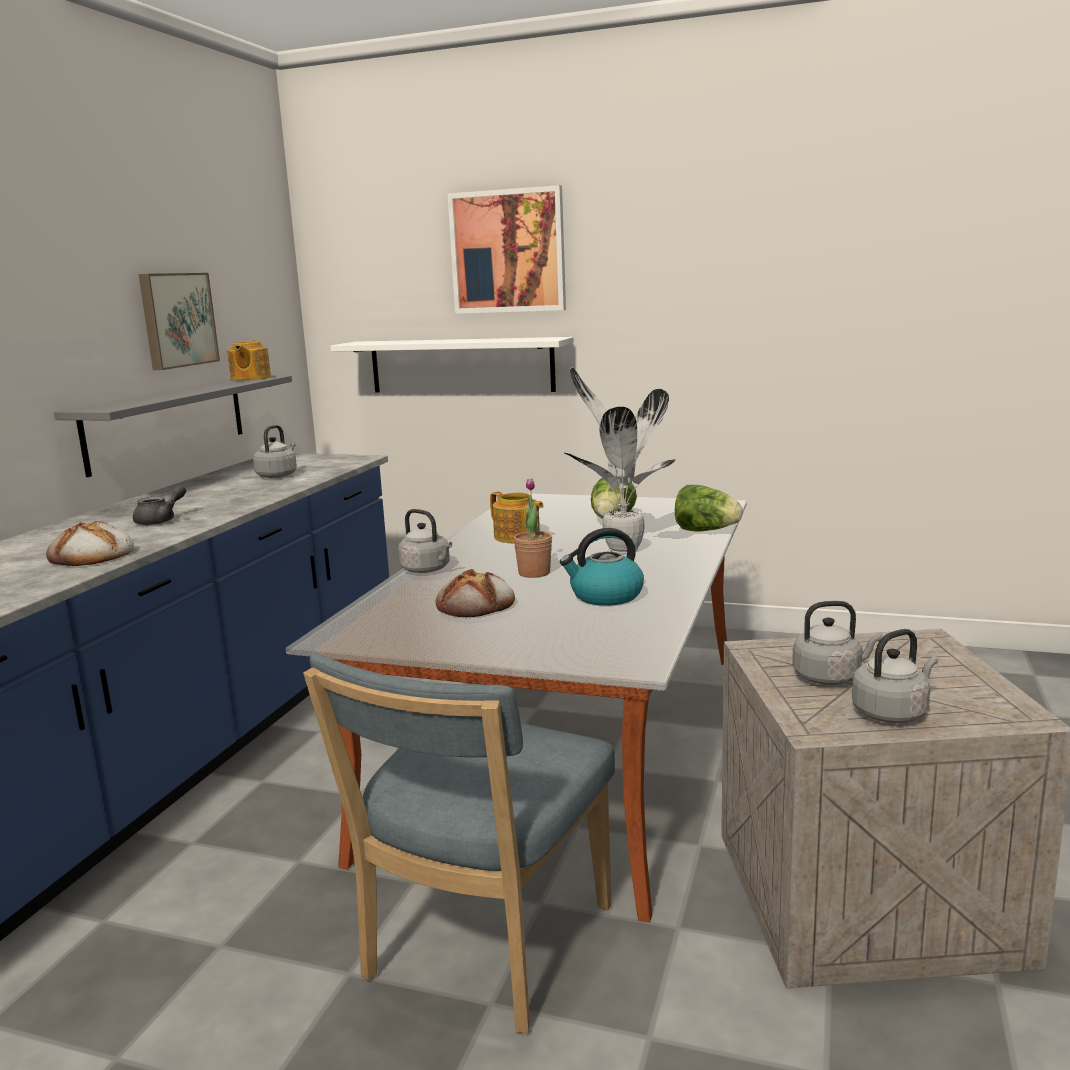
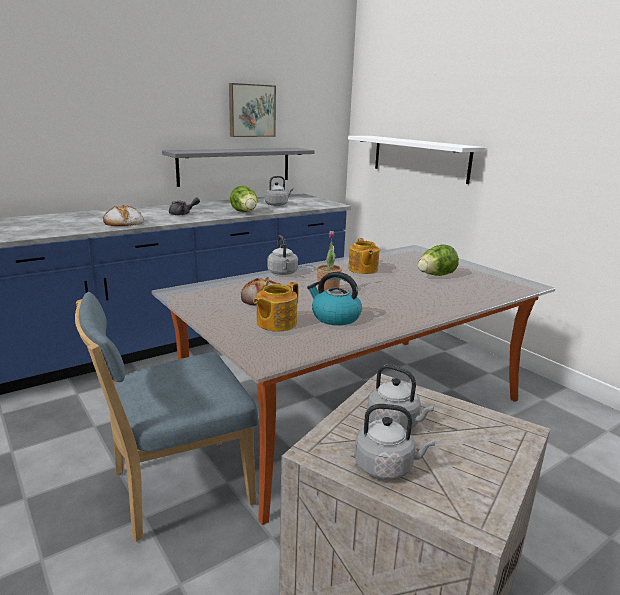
camera: 35 degrees right, 5 degrees up
teapot [227,340,271,381] -> teapot moved to [253,282,299,331]
picture [448,185,566,314] -> none
potted plant [565,368,676,554] -> none
lettuce [675,485,743,532] -> lettuce moved to [230,186,257,212]

